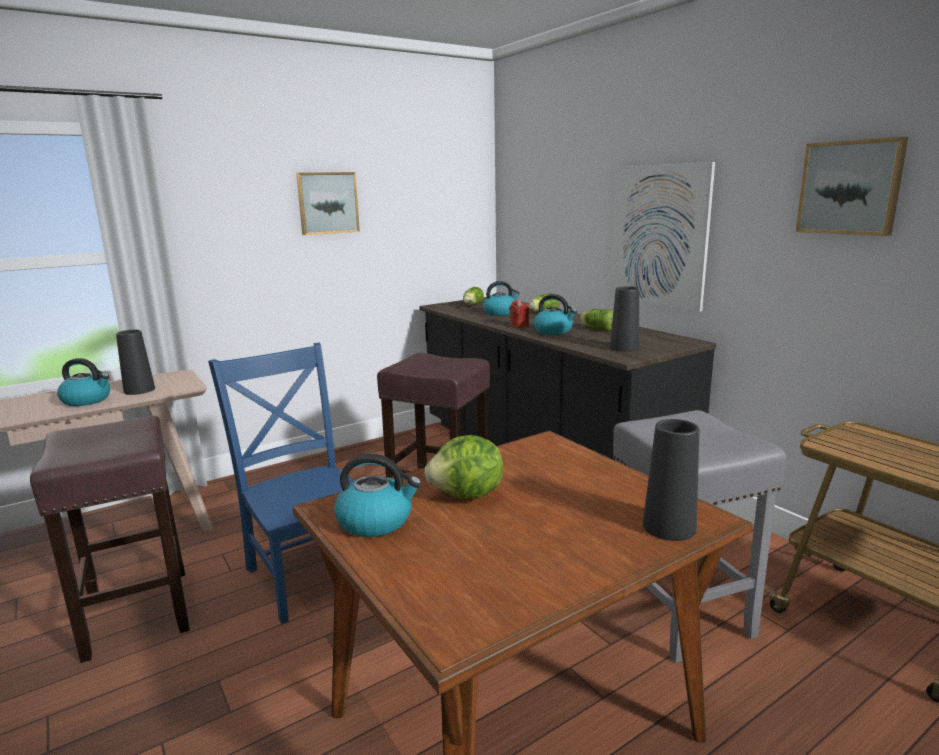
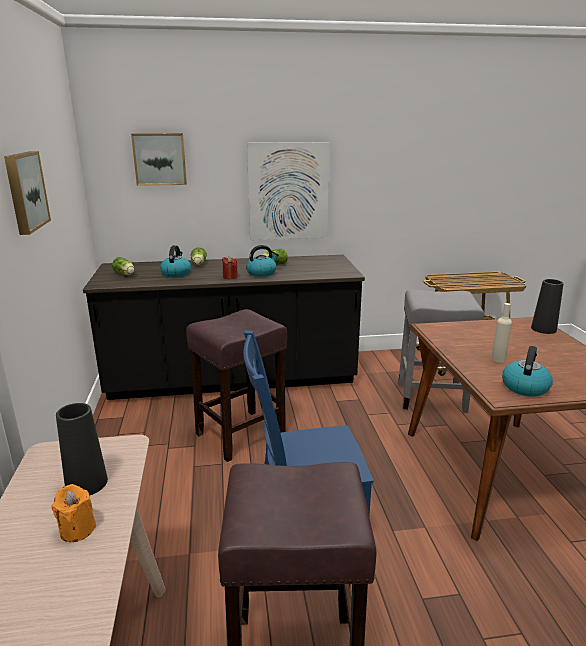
camera: 65 degrees left, 5 degrees up
kettle [57,358,110,406] -> orange candle [51,484,96,542]
lettuce [425,435,503,499] -> beige bottle [491,303,512,363]
black vase [610,286,639,352] -> none
picture [796,137,908,236] -> picture moved to [131,133,187,186]

